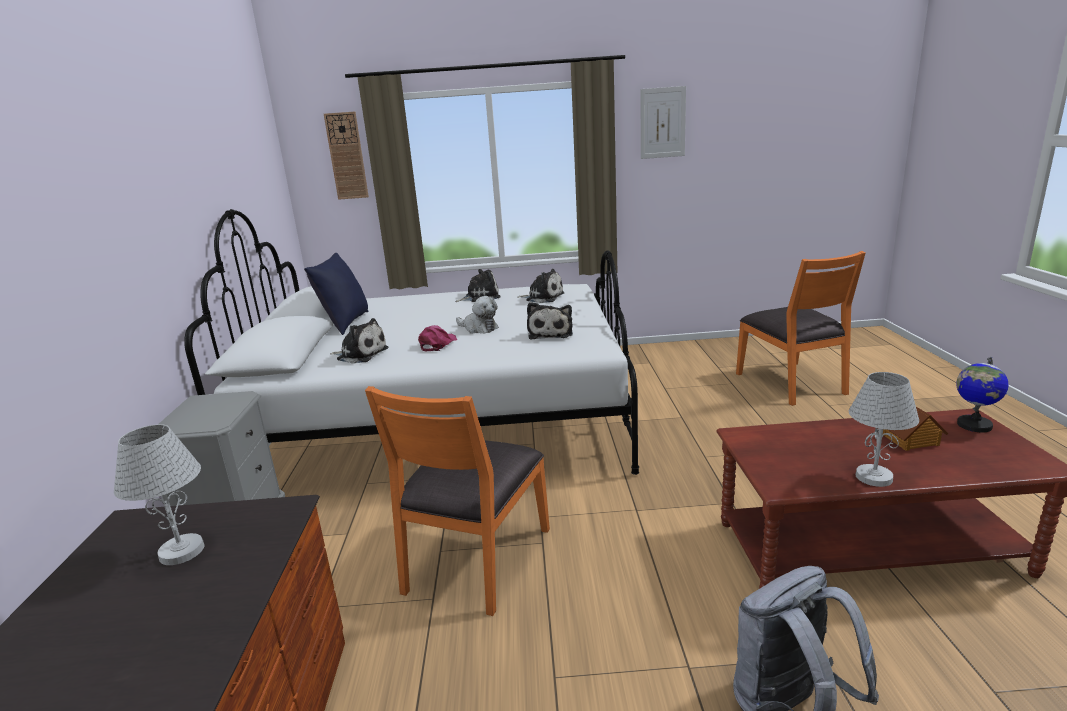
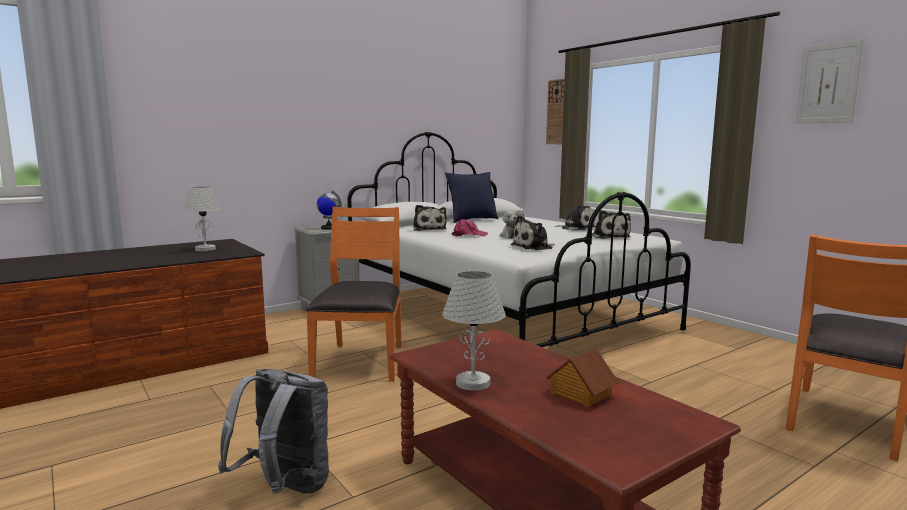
camera: 55 degrees right, 10 degrees down
orange chair [365,386,550,616] -> orange chair turned 105 degrees clockwise [306,207,401,382]
globe [956,357,1009,432] -> globe moved to [317,190,342,230]

